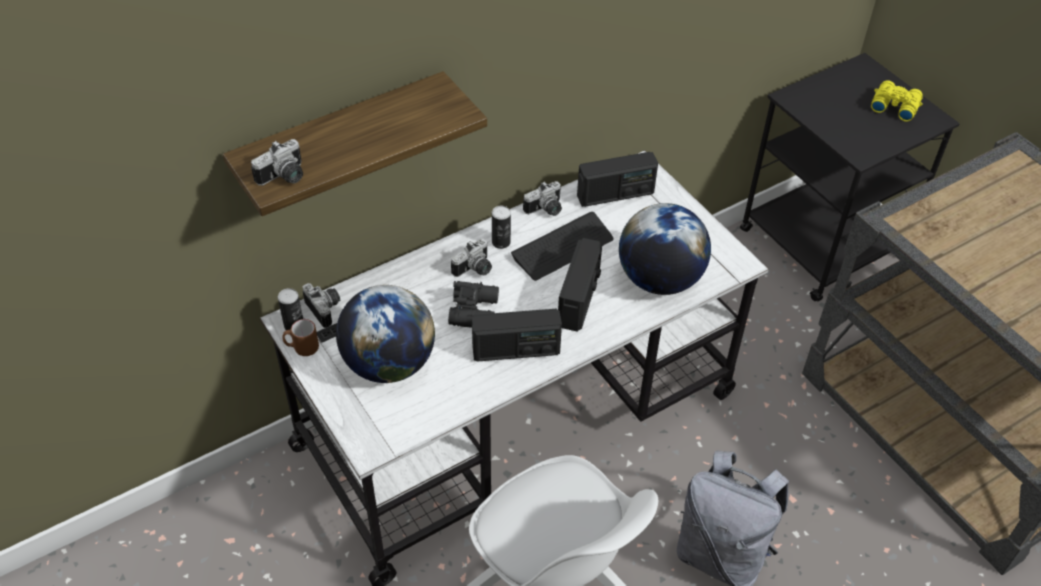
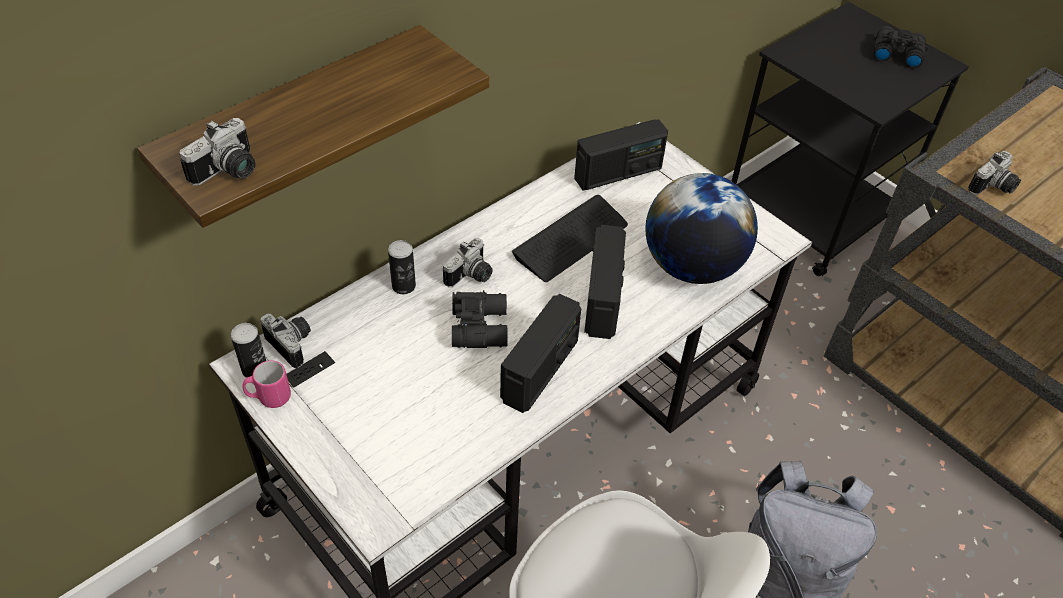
camera: 10 degrees left, 0 degrees up
brown mug [282,319,319,356] -> pink mug [242,360,291,408]
globe [336,285,435,383] -> none
radio [472,309,562,362] -> radio turned 45 degrees counterclockwise [500,294,581,413]
can [492,206,511,249] -> can moved to [388,240,416,294]
camera [523,181,562,216] -> camera moved to [968,151,1021,195]
yellow binoculars [871,80,923,122] -> black binoculars [874,26,929,68]

